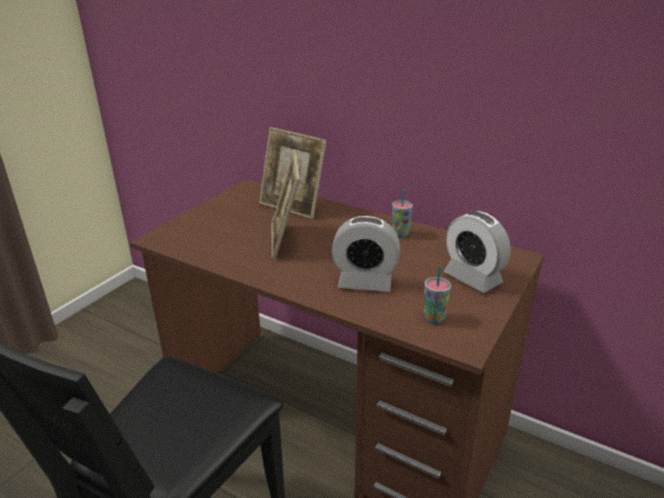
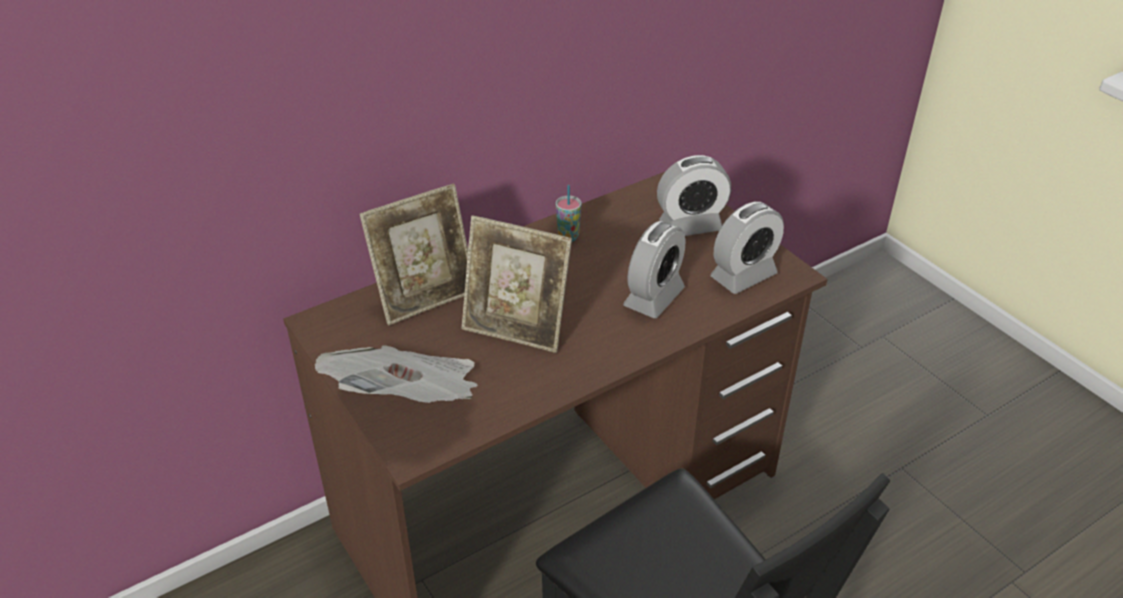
camera: 65 degrees left, 10 degrees up
cup [424,266,451,324] -> alarm clock [710,202,784,294]
none -> newspaper [315,345,478,403]

